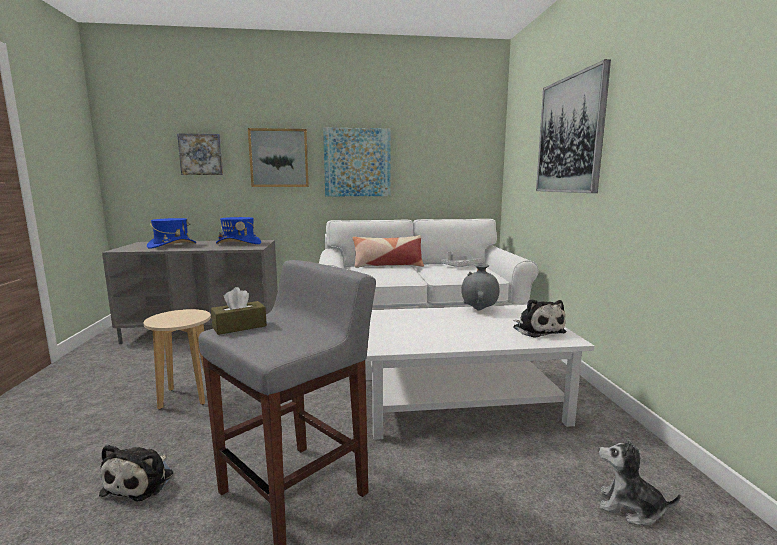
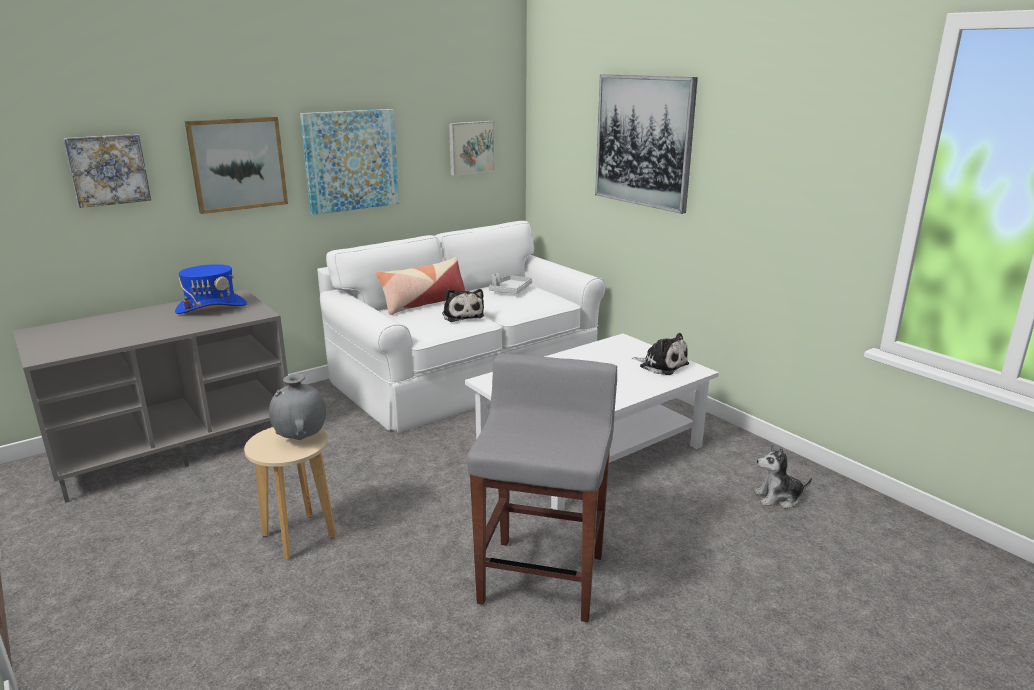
camera: 30 degrees left, 10 degrees up
plush toy [99,444,173,502] -> plush toy moved to [442,289,484,322]
blue hat [147,218,196,249] -> none
brown tissue box [211,287,267,335] -> none
grey vase [461,264,500,311] -> grey vase moved to [269,374,326,440]
none -> picture [449,121,495,176]

